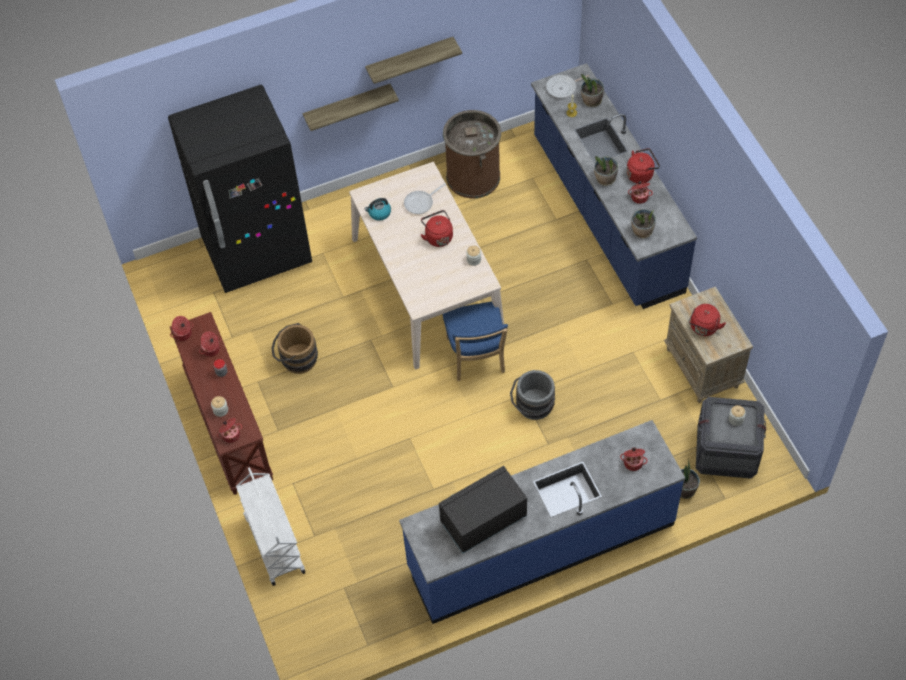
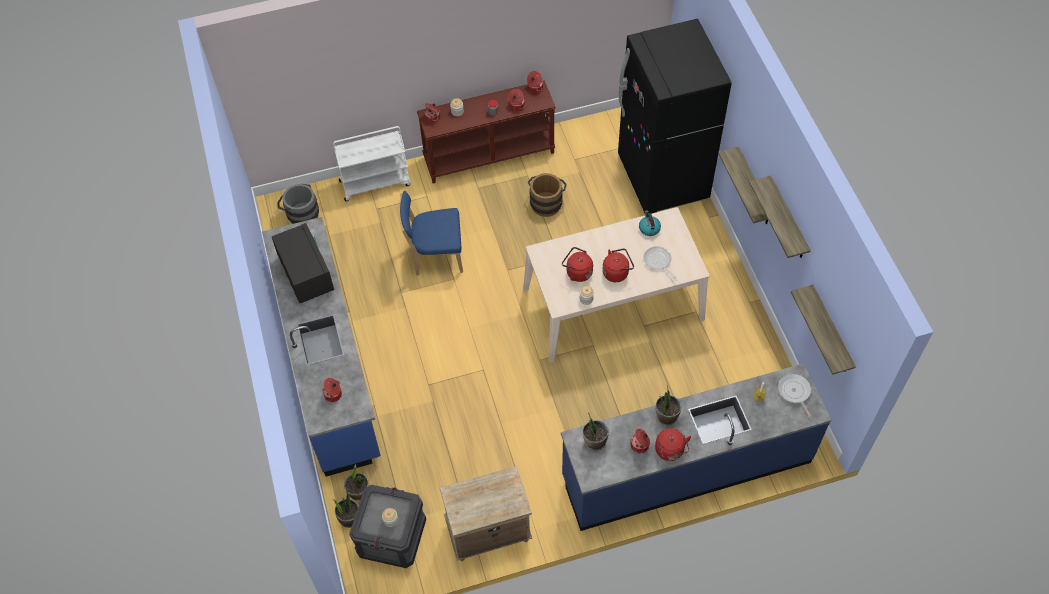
camera: 95 degrees right, 0 degrees up
brown trash can [443,110,501,198] -> none
blue chair [443,301,508,381] -> blue chair moved to [399,191,463,276]
grey bucket [510,370,555,420] -> grey bucket moved to [277,184,319,224]
potted plant [581,74,604,107] -> potted plant moved to [332,491,358,528]
red kettle [689,304,726,336] -> red kettle moved to [562,247,593,282]
none -> shelf [791,285,856,375]

